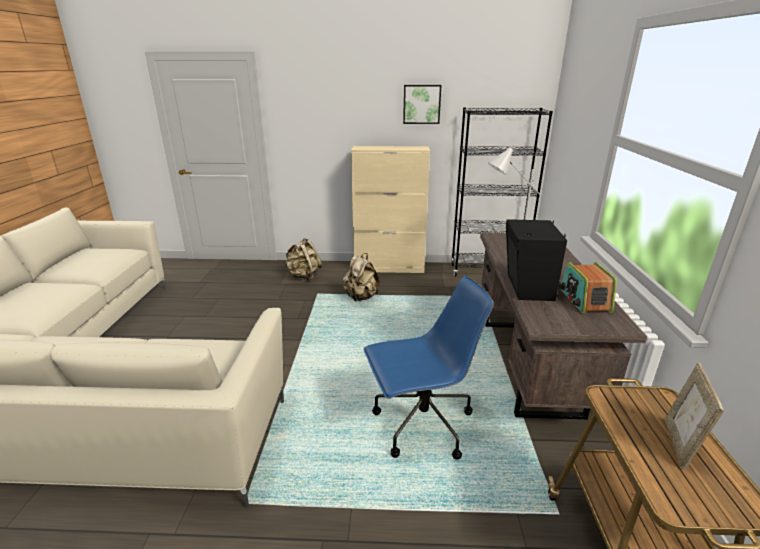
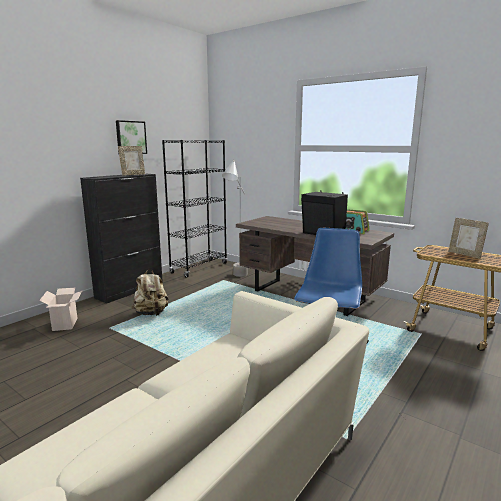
camera: 55 degrees left, 10 degrees down
beige backpack [284,238,322,281] -> cardboard box [39,288,83,331]
beige cabinet [351,146,430,273] -> black cabinet [80,173,163,303]
none -> picture frame [118,146,145,176]

